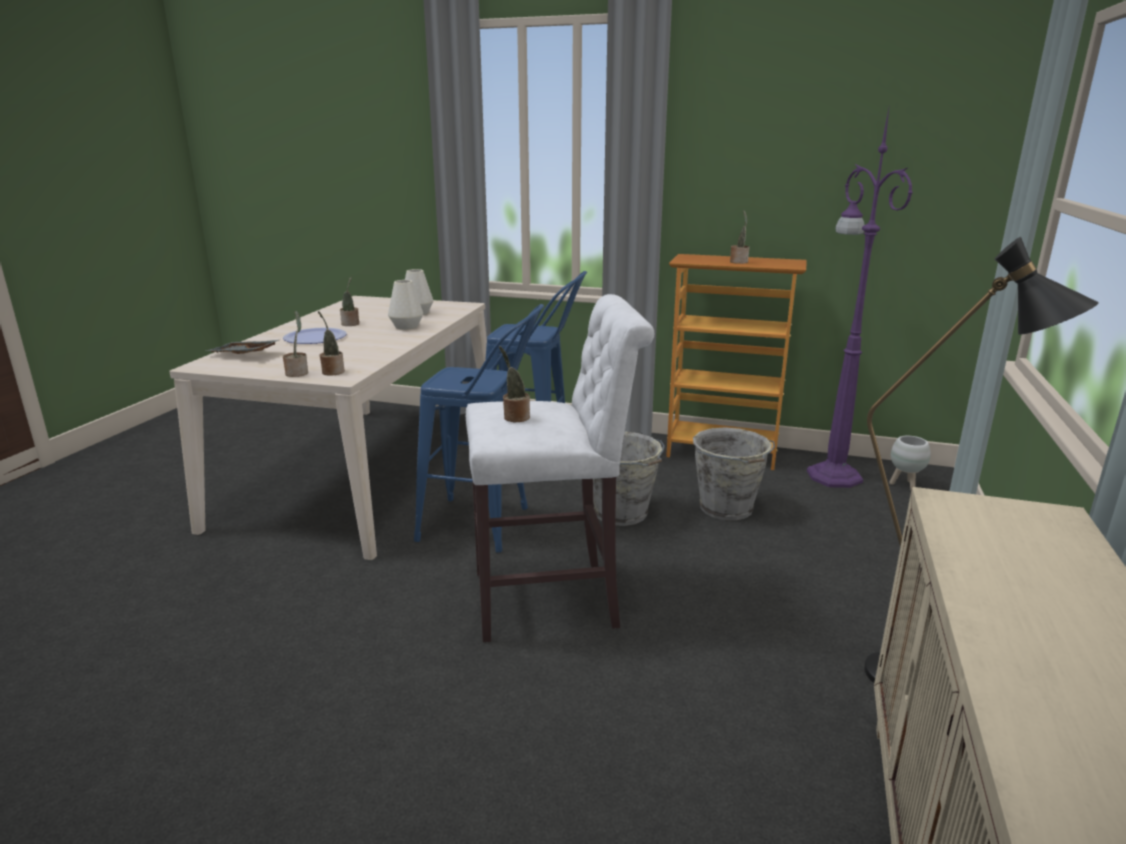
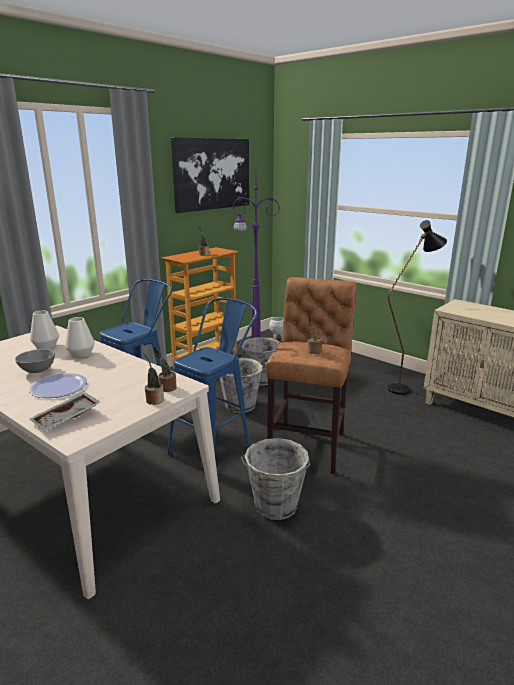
camera: 65 degrees left, 0 degrees up
potted plant [340,277,359,326] -> grey bowl [15,349,55,373]
white stool [466,294,654,642] -> brown stool [266,277,357,474]
none -> picture [171,137,249,213]
none -> grey bucket [241,438,310,520]

